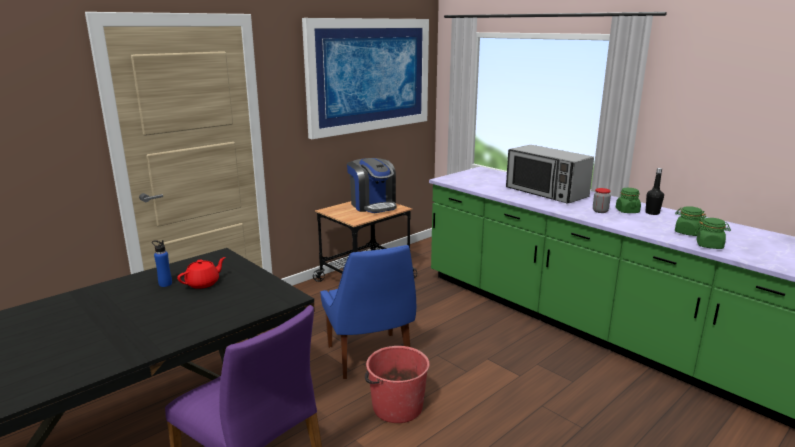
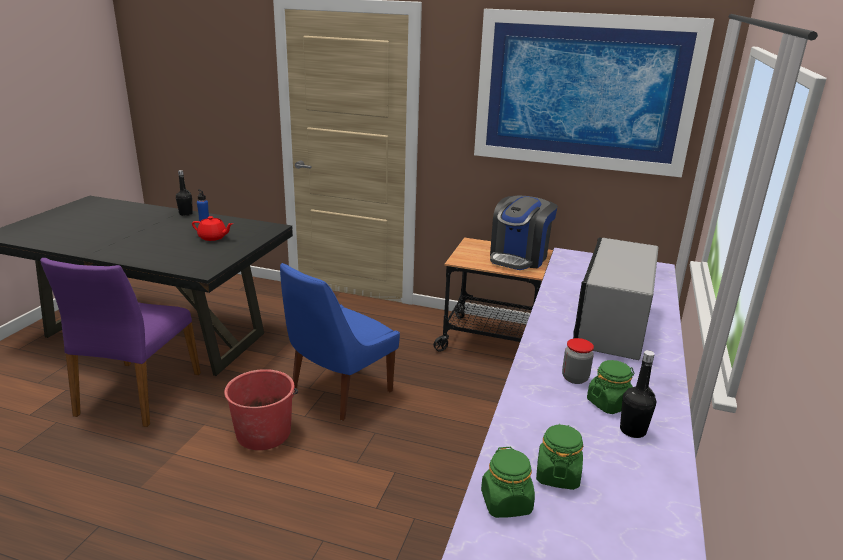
camera: 60 degrees right, 5 degrees up
none -> black bottle [176,170,193,216]

